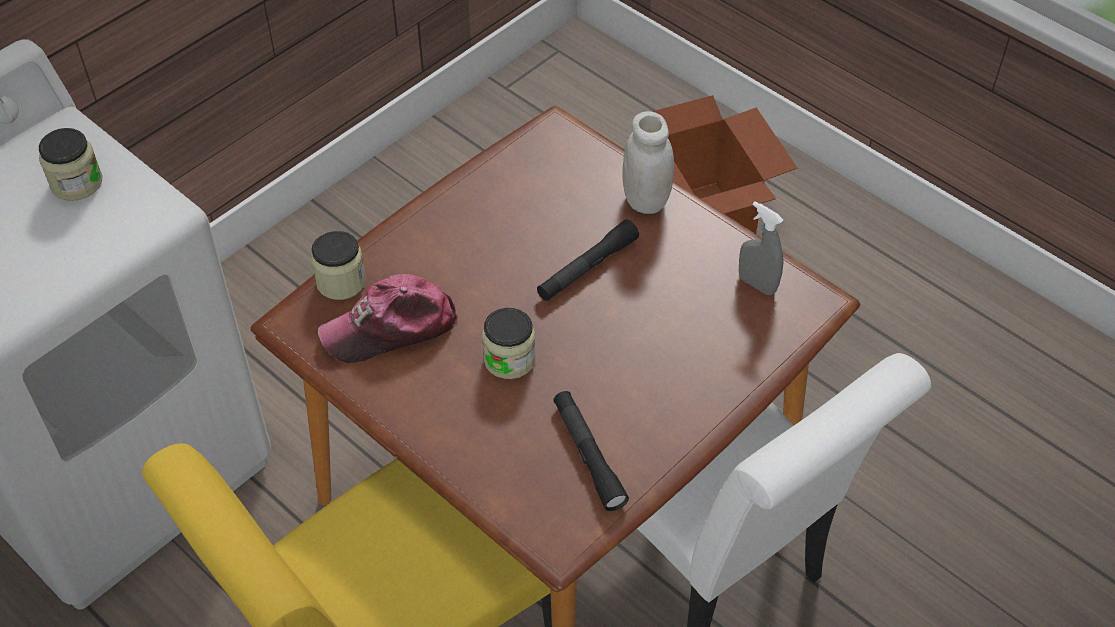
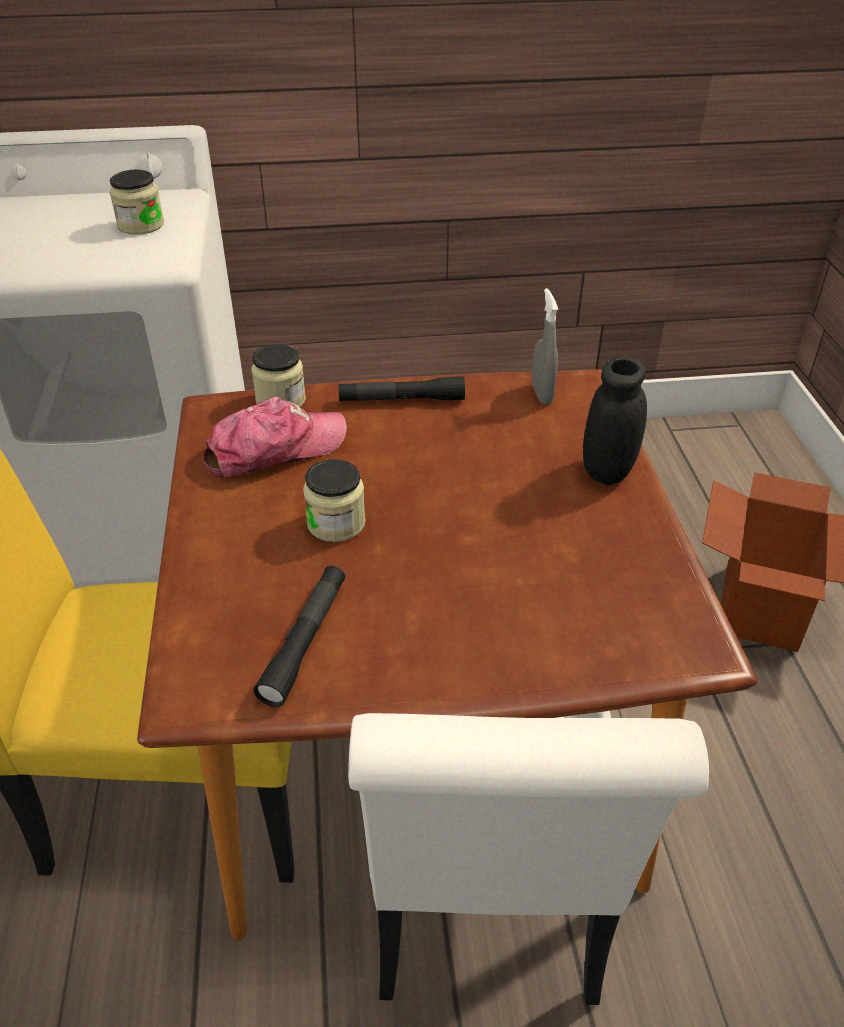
camera: 40 degrees right, 10 degrees down
cap [318,274,458,363] -> cap turned 135 degrees clockwise [203,396,347,478]
black flashlight [537,219,639,301] -> black flashlight moved to [338,376,465,401]
white jar [622,111,674,214] -> black jar [583,356,647,485]
grey spray bottle [739,202,783,295] -> grey spray bottle moved to [532,288,558,404]

